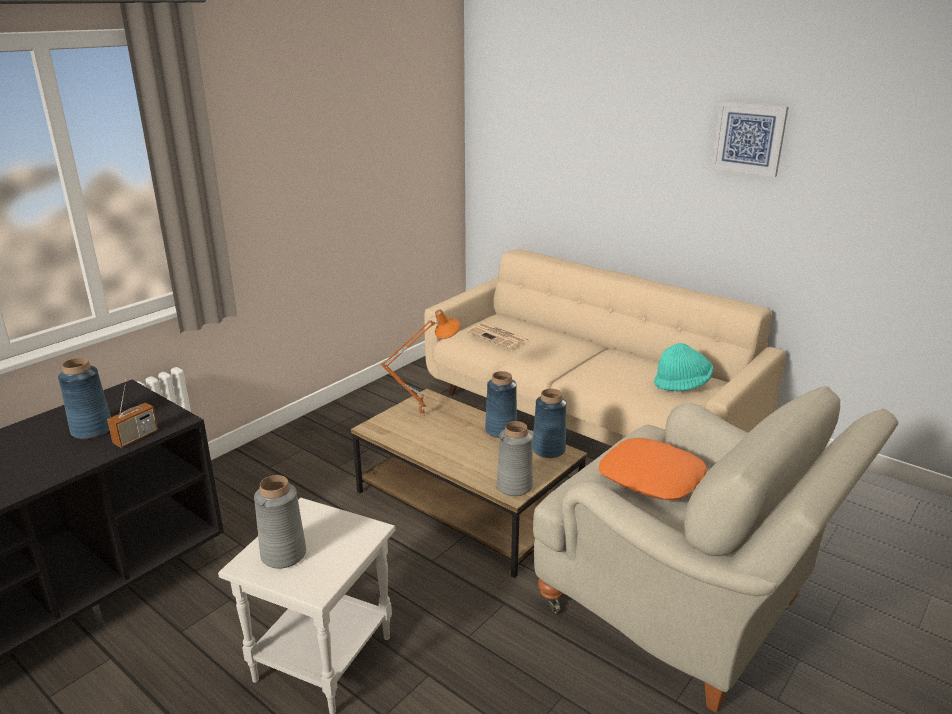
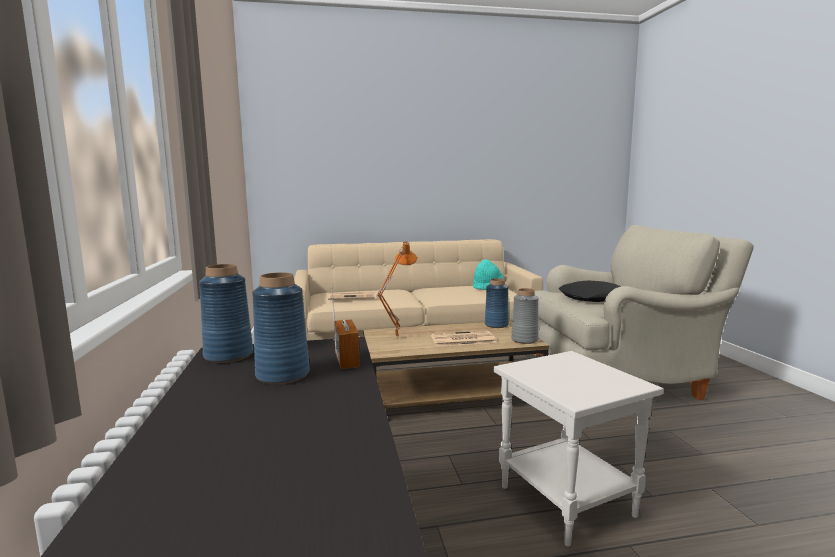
camera: 50 degrees left, 15 degrees down
grey vase [254,475,306,569] -> none
blue vase [485,371,517,438] -> blue vase moved to [199,264,253,363]
orange pillow [599,438,707,501] -> black pillow [559,280,621,302]
picture [711,101,789,177] -> none
none -> newspaper [431,331,496,346]

